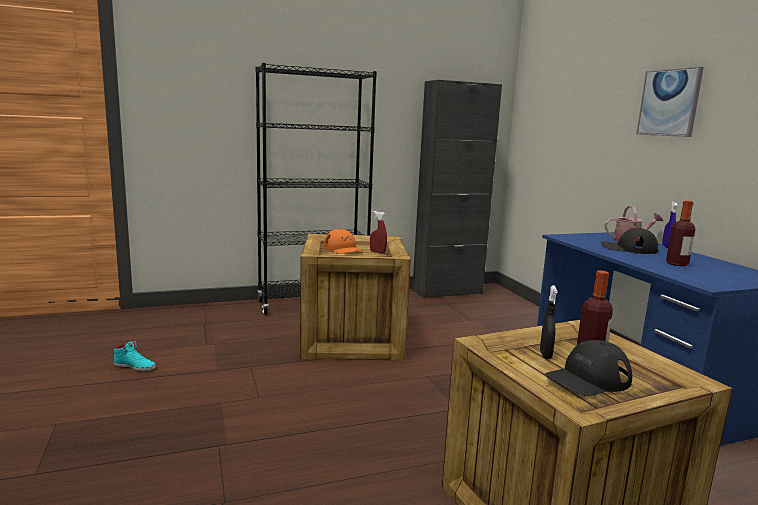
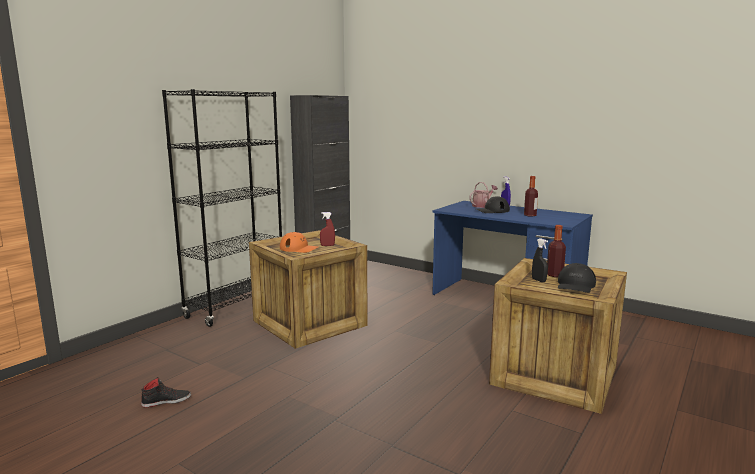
camera: 35 degrees left, 0 degrees up
turquoise shoe [114,341,156,371] -> black shoe [141,377,191,408]
picture [636,67,704,137] -> none

